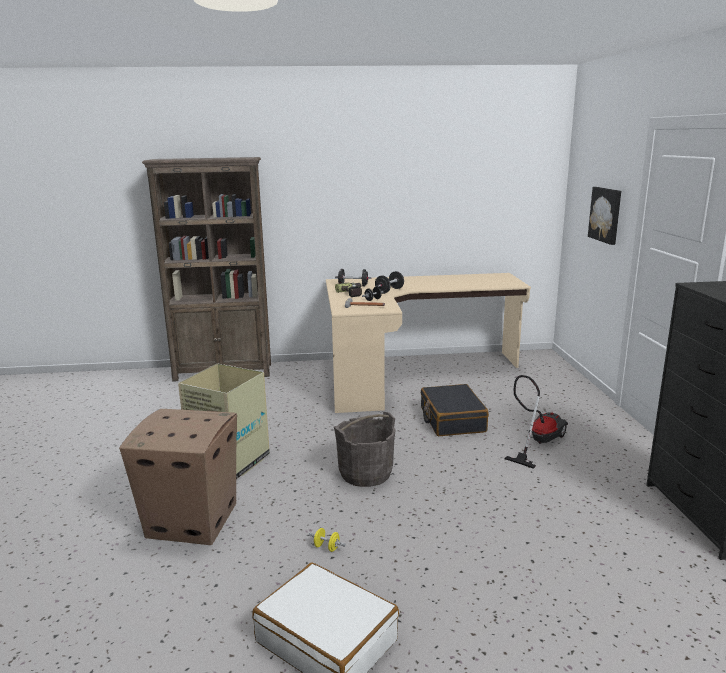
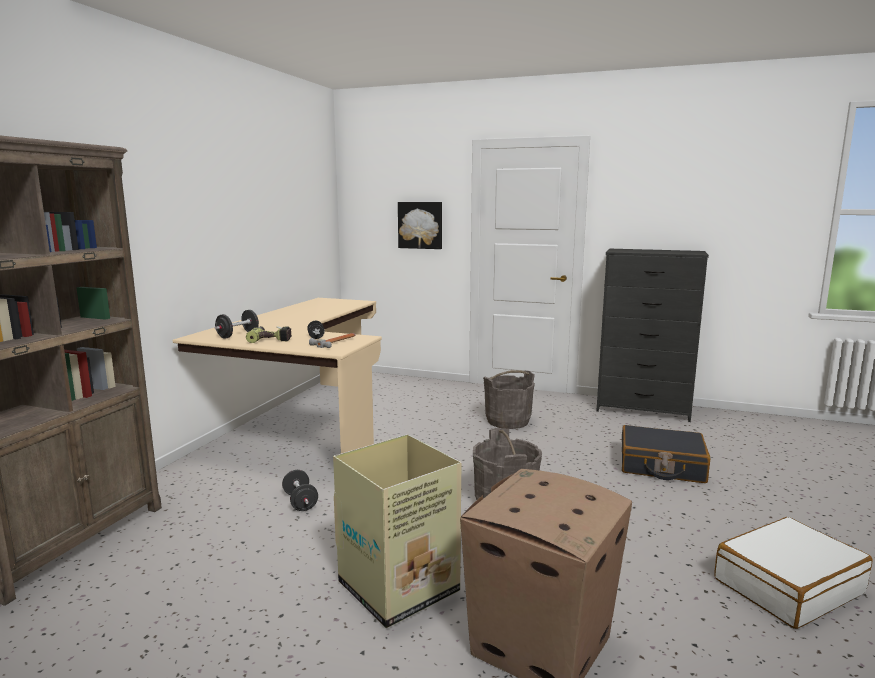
camera: 65 degrees left, 5 degrees down
yellow dumbbell [308,528,346,552] -> none
black dumbbell [375,271,404,294] -> black dumbbell moved to [282,470,318,511]
black suitcase [421,384,489,436] -> black suitcase moved to [622,425,711,483]
vacuum cleaner [504,375,568,469] -> grey bucket [483,370,535,429]

